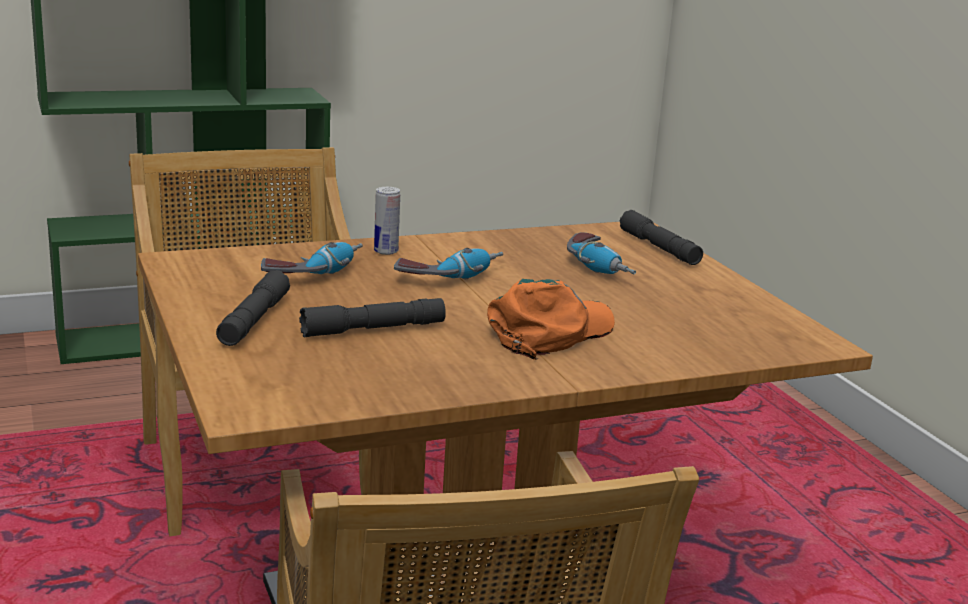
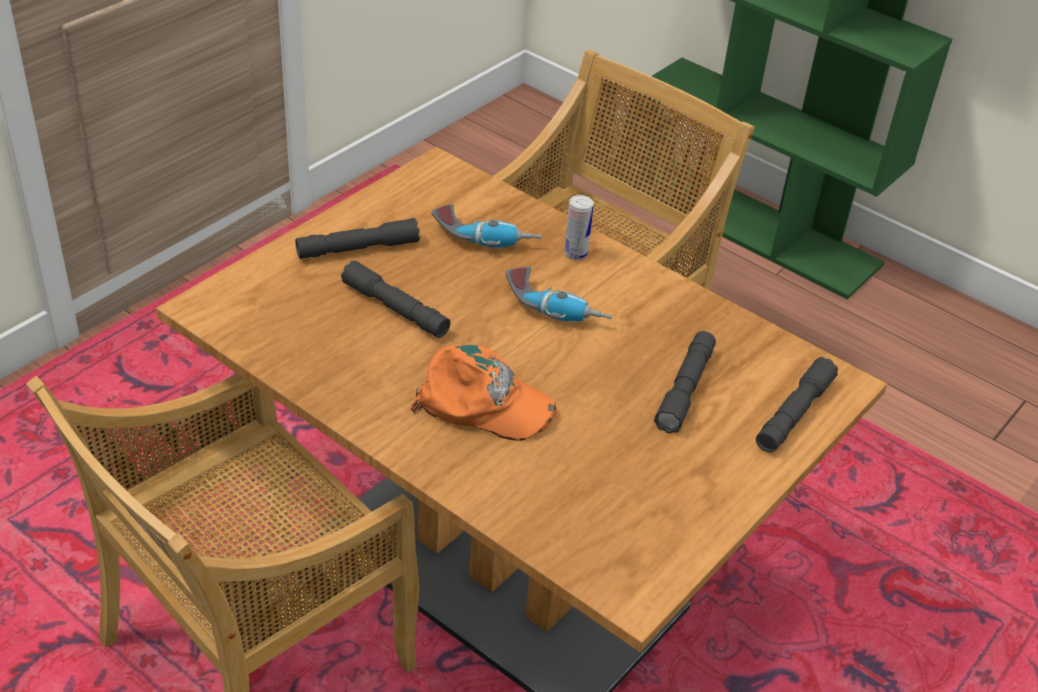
camera: 60 degrees right, 20 degrees up
power drill [567,232,636,274] -> grey flashlight [654,331,716,434]

